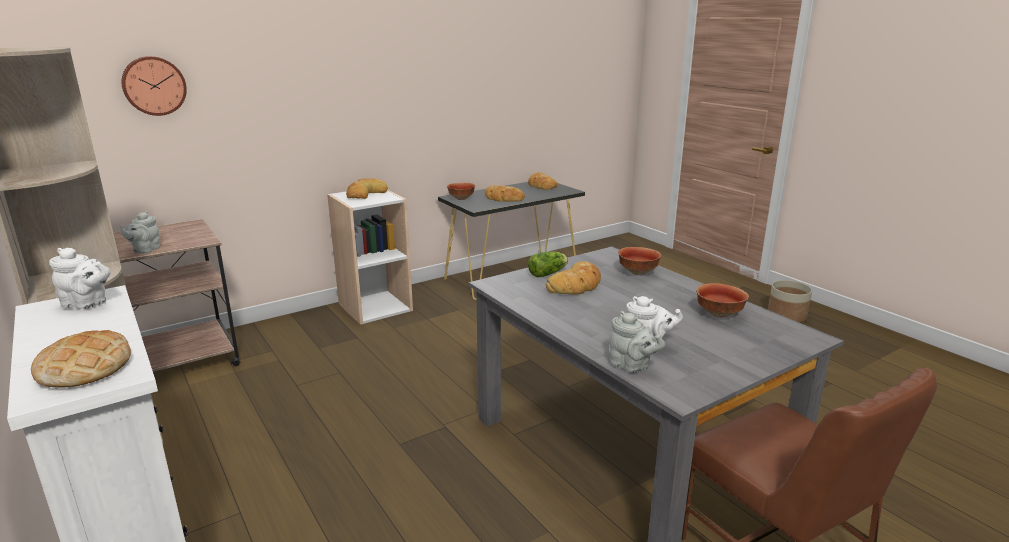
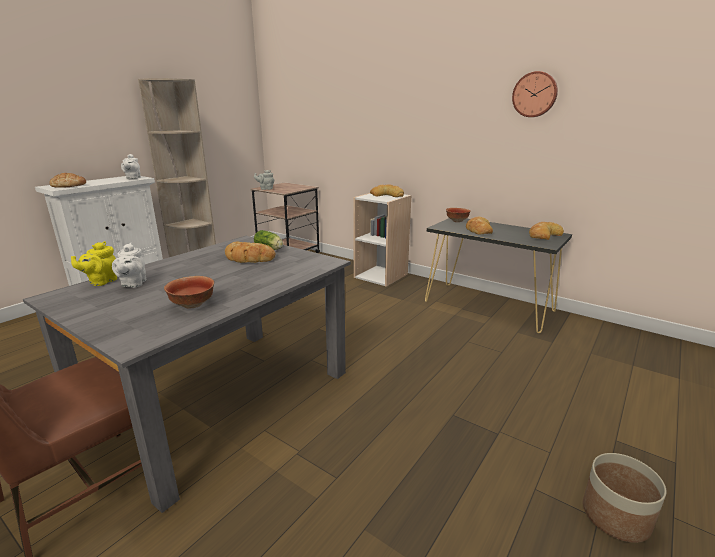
camera: 70 degrees right, 0 degrees up
wall clock [122,56,187,116] -> wall clock moved to [512,71,558,117]
grey teapot [609,311,665,373] -> yellow teapot [71,241,117,286]
bowl [618,247,662,275] -> none

